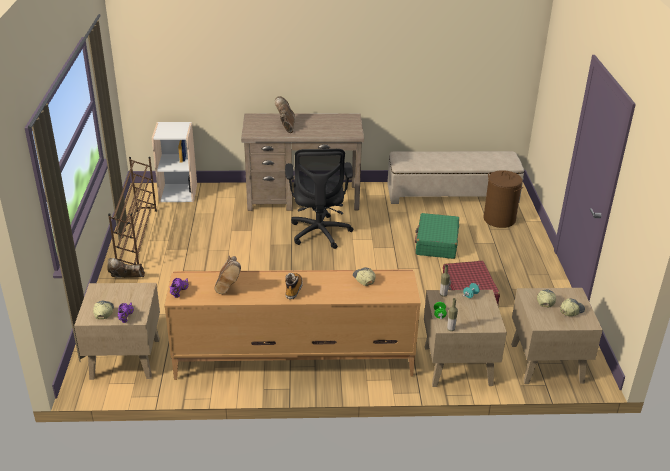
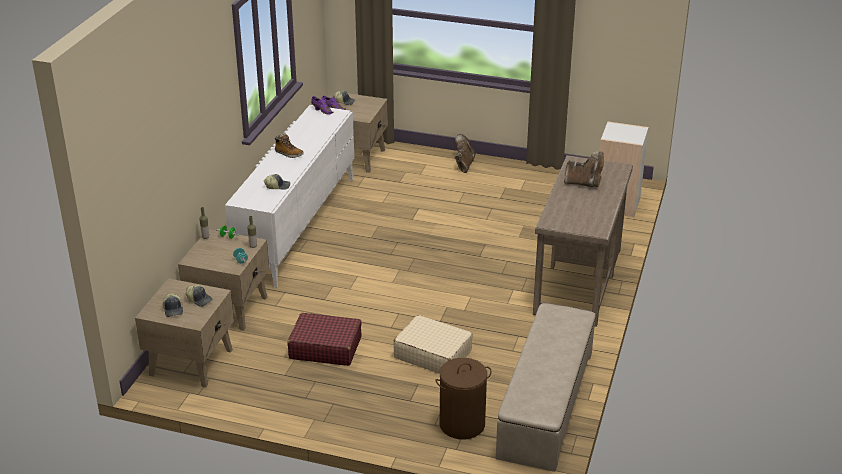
camera: 110 degrees right, 0 degrees up
brown shoe rack [108,157,157,265] -> none
brown cabinet [164,269,421,380] -> white cabinet [225,105,354,288]
brown boot [215,256,241,294] -> none
black office chair [285,149,354,249] -> none
green suitcase [415,213,459,259] -> beige suitcase [393,315,473,374]

